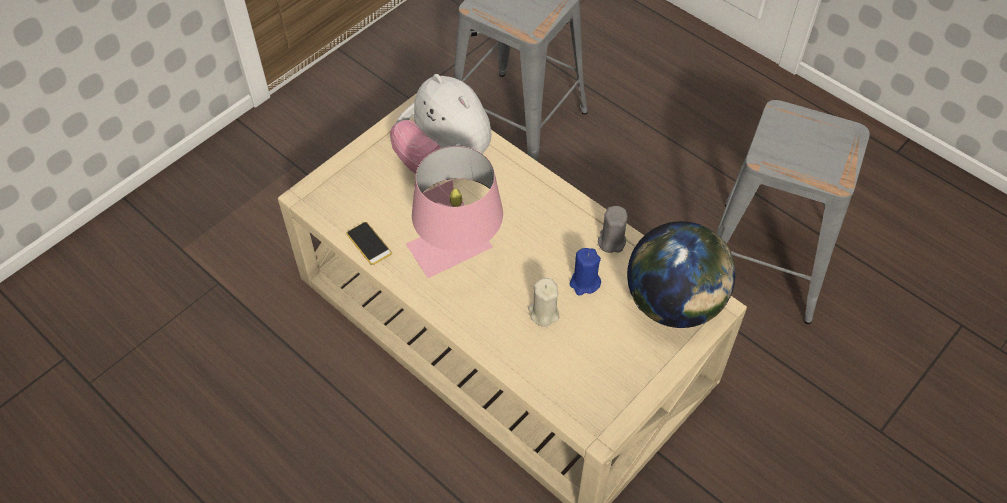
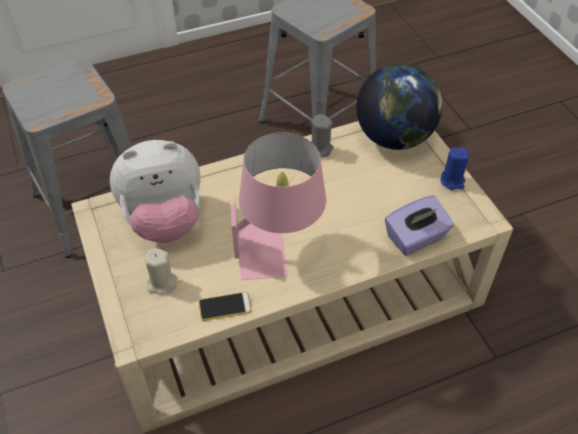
camera: 65 degrees left, 5 degrees down
beige candle [528,278,559,327] -> beige candle moved to [145,248,176,295]
blue candle [570,248,601,296] -> blue candle moved to [440,147,470,190]
none -> purple tissue box [385,196,454,256]

